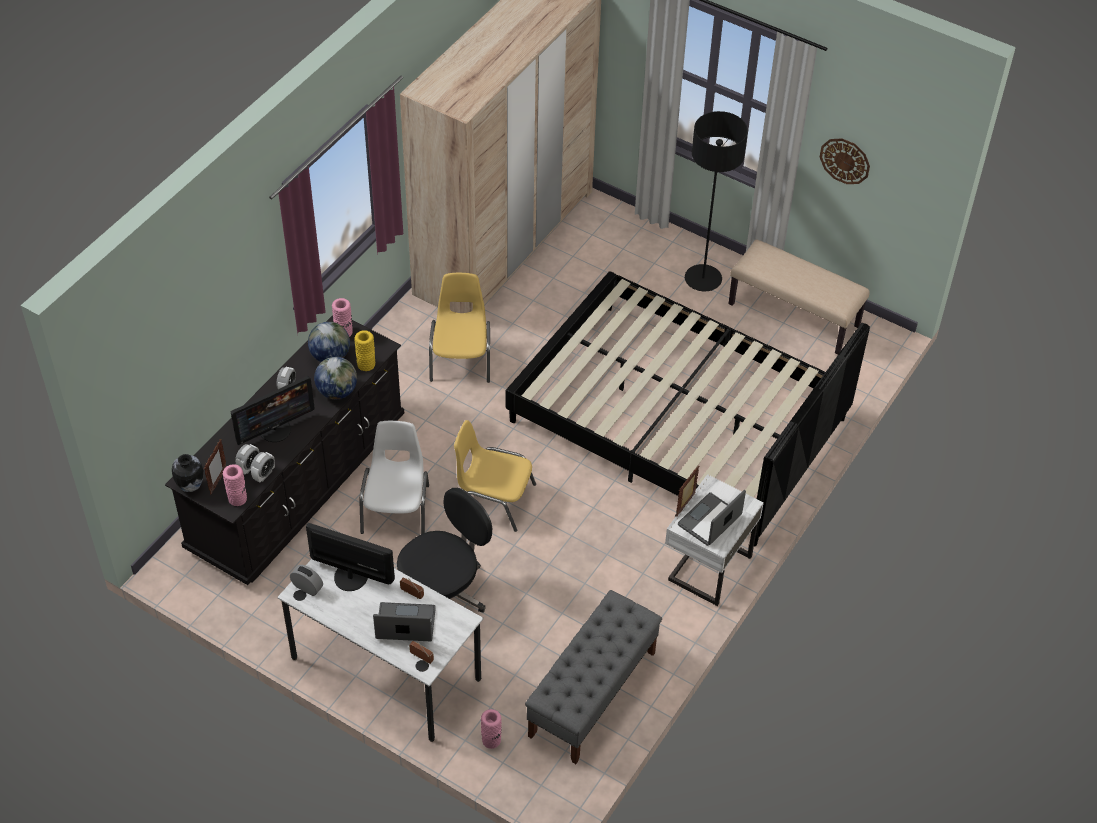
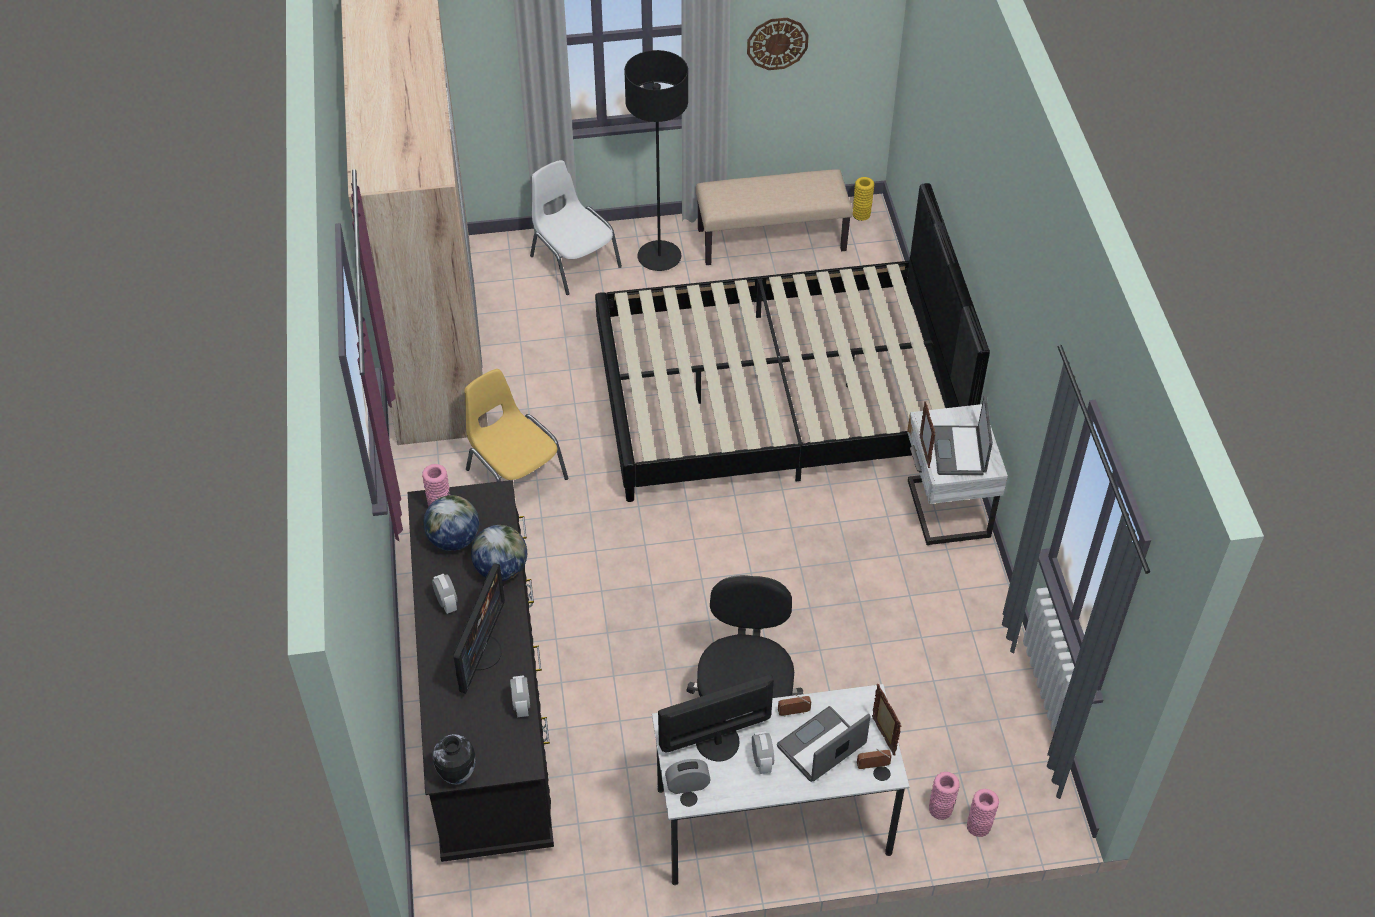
camera: 40 degrees left, 0 degrees up
picture frame [204,439,227,494] -> picture frame moved to [872,684,902,756]
pink vase [223,464,247,506] -> pink vase moved to [967,789,999,837]
alarm clock [235,444,259,475] -> alarm clock moved to [752,731,774,774]
yellow vase [354,330,375,371] -> yellow vase moved to [853,177,874,221]
white chair [359,421,429,534] -> white chair moved to [530,160,622,295]
yellow chair [454,420,536,532] -> none
grey bench [525,590,662,764] -> none

